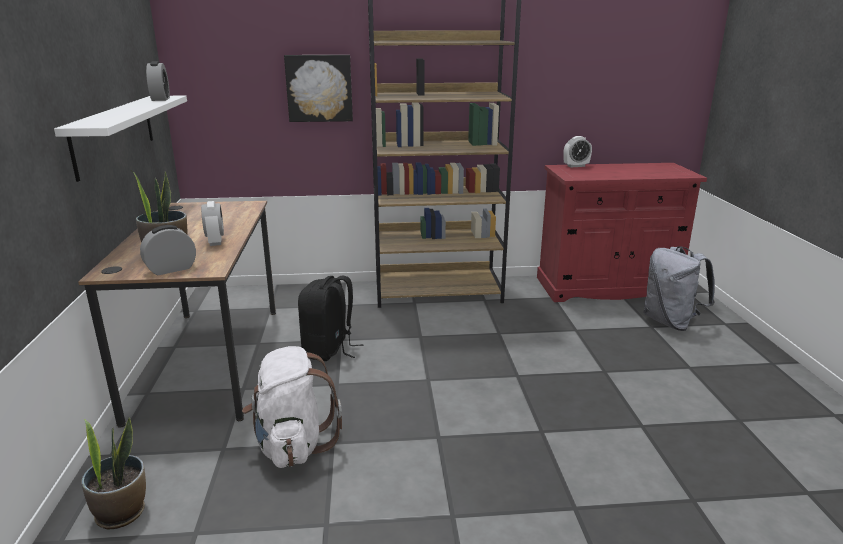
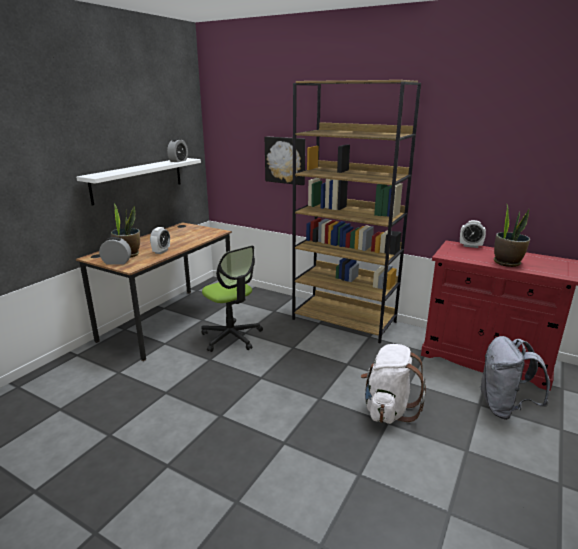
camera: 35 degrees right, 0 degrees up
potted plant [82,418,146,529] -> potted plant moved to [494,204,530,267]
white backpack [242,346,342,468] -> white backpack moved to [361,344,426,424]
black backpack [298,276,363,361] -> office chair [201,245,263,352]

